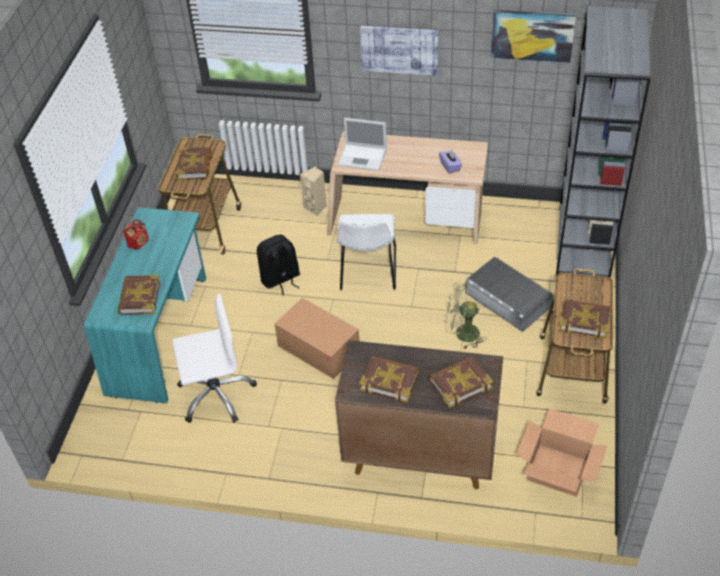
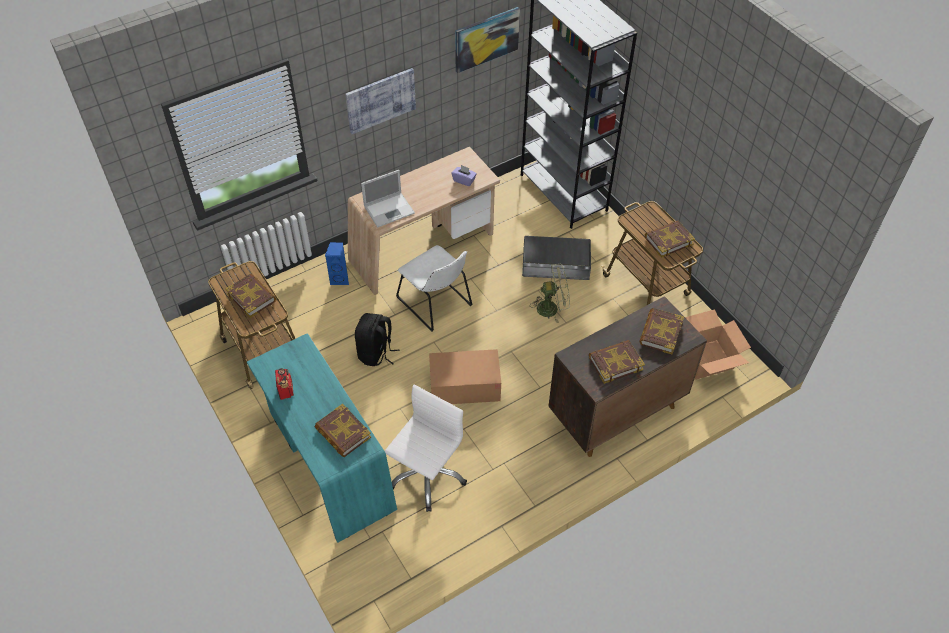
camera: 45 degrees left, 5 degrees up
beige speaker [300,167,327,216] -> blue speaker [325,242,349,285]
green fan [446,281,487,349] -> green fan turned 150 degrees counterclockwise [531,263,570,323]

